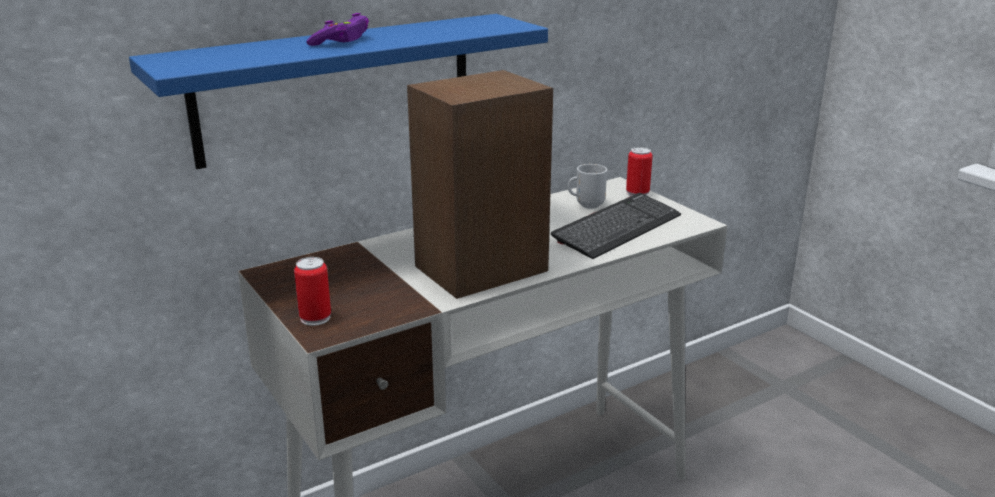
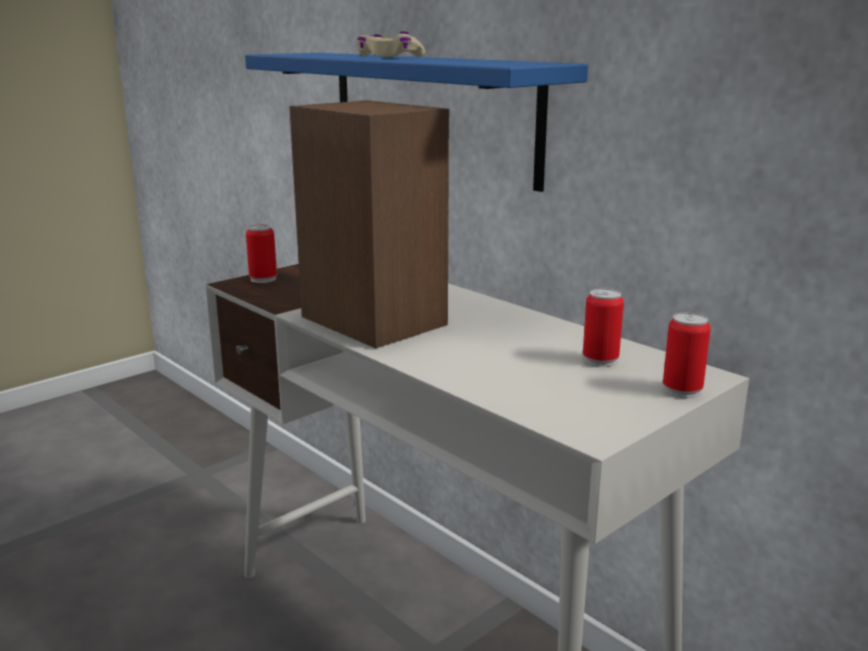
camera: 80 degrees right, 5 degrees down
purple game controller [306,13,369,46] -> beige game controller [356,32,425,57]
keyboard [551,193,681,259] -> none
mug [568,164,607,209] -> can [583,288,624,367]

